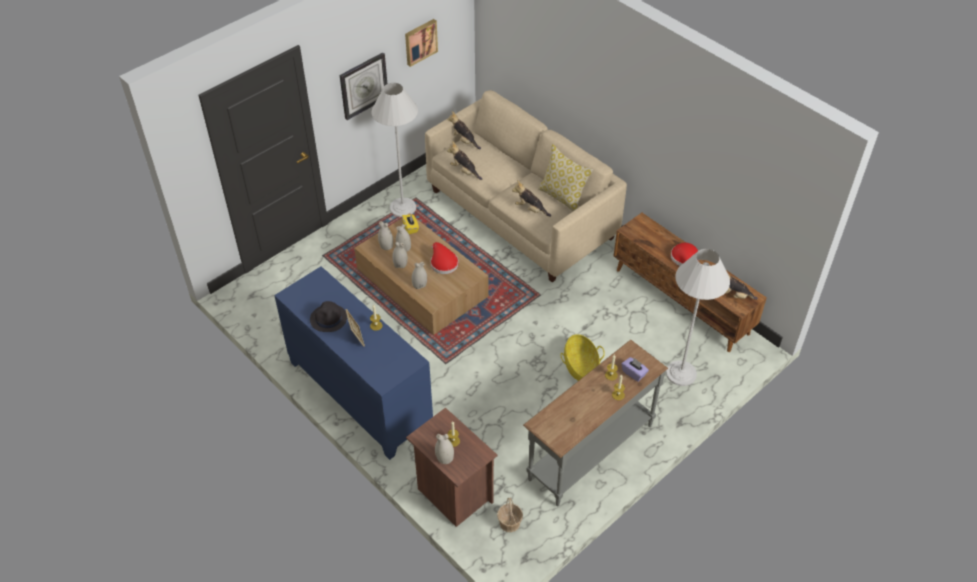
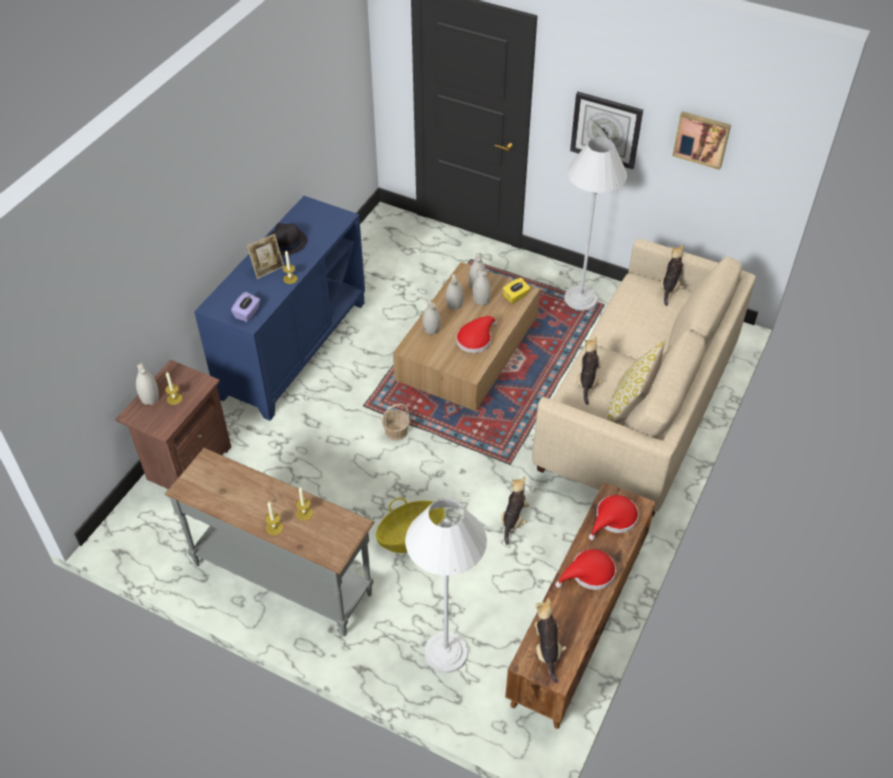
camera: 70 degrees right, 0 degrees up
plush toy [447,141,482,180] -> plush toy moved to [501,477,529,545]
basket [497,498,523,532] -> basket moved to [382,404,410,441]
purple tissue box [621,357,649,382] -> purple tissue box moved to [231,292,260,322]
none -> red hat [589,495,639,540]

